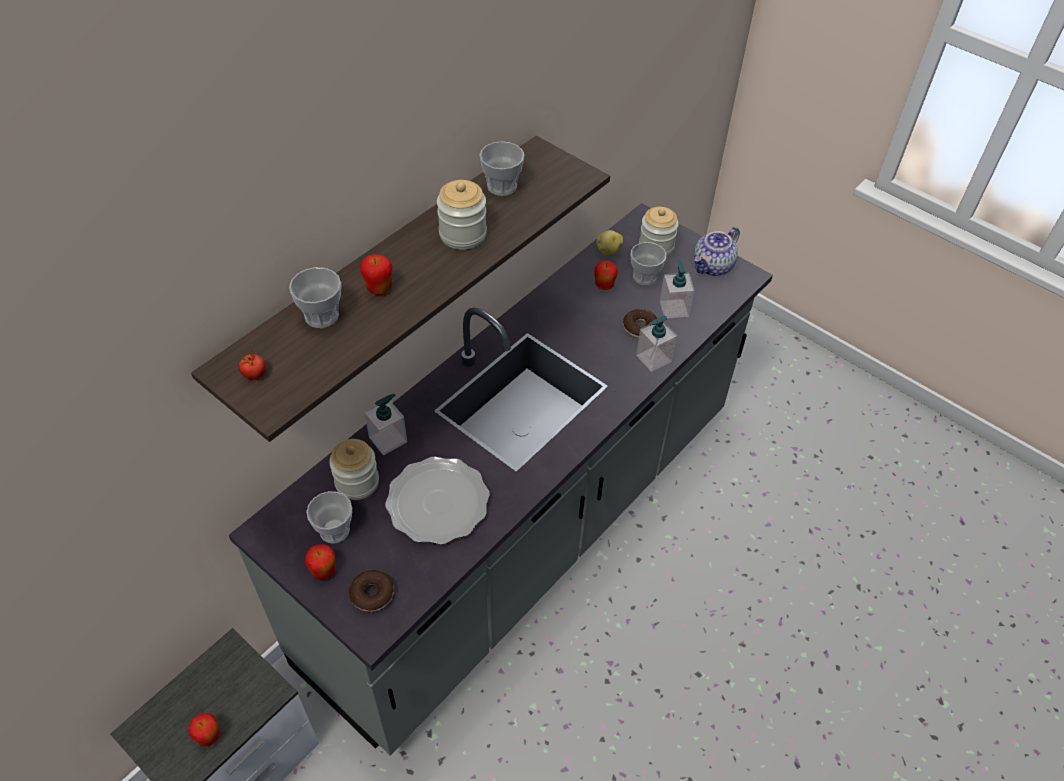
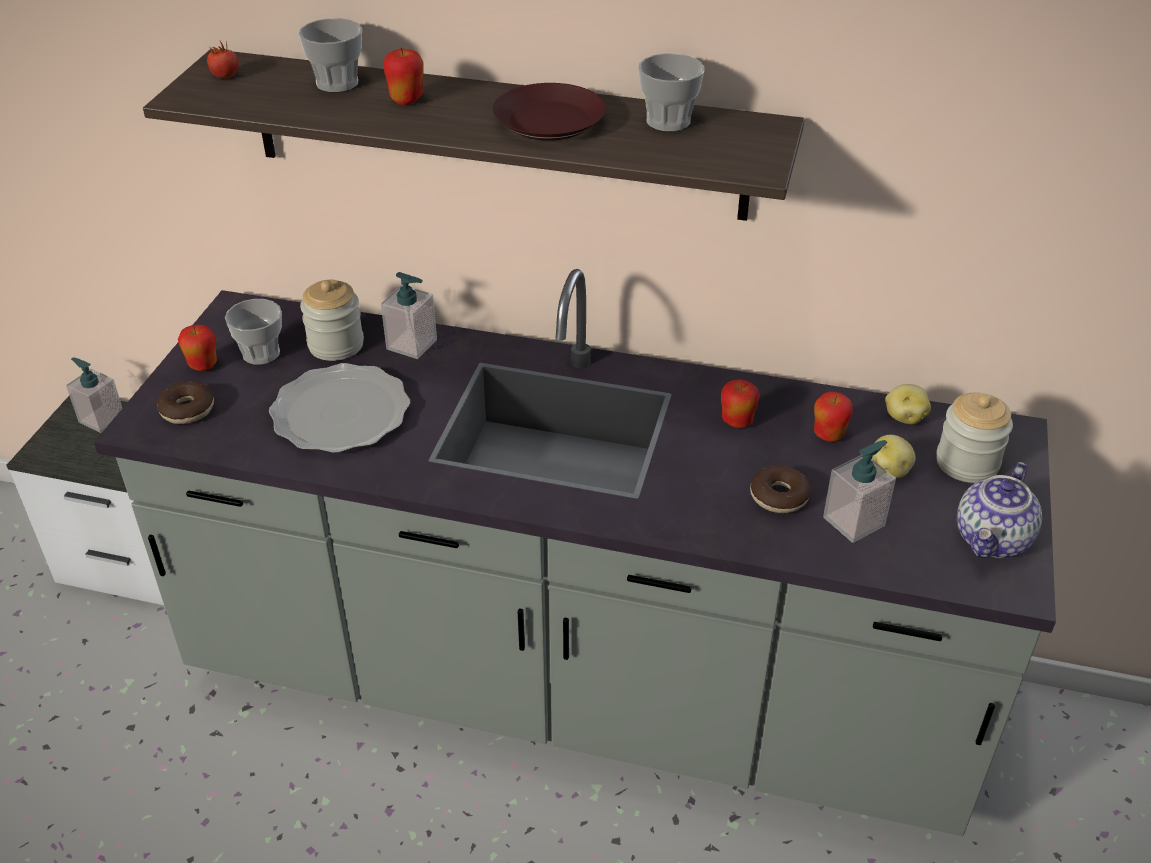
camera: 65 degrees right, 10 degrees down
apple [188,713,220,746] -> apple moved to [721,379,760,428]
jar [437,180,487,250] -> brown plate [493,83,606,141]
cup [631,242,667,285] -> potato [872,435,915,478]
soap dispenser [636,315,677,372] -> soap dispenser moved to [66,358,122,433]
teapot [694,227,740,276] -> teapot turned 75 degrees counterclockwise [957,462,1042,558]

